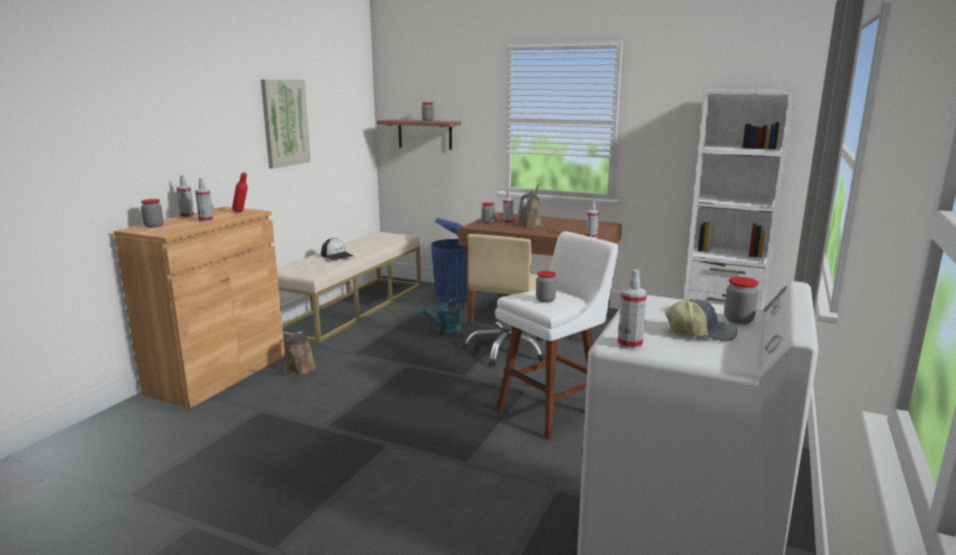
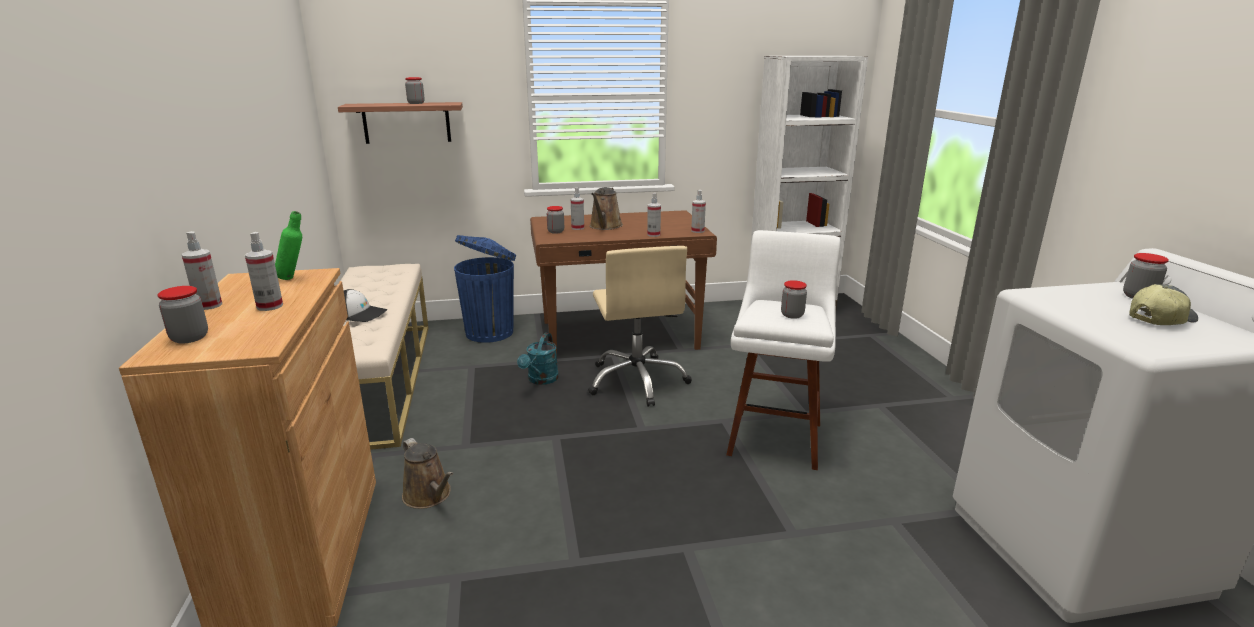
camera: 35 degrees left, 5 degrees up
red bottle [232,173,248,212] -> green bottle [275,211,302,280]
picture [261,80,311,169] -> none
brown watering can [515,184,542,228] -> brown watering can turned 150 degrees counterclockwise [590,187,623,230]
spray bottle [618,270,647,350] -> spray bottle moved to [647,193,661,237]

